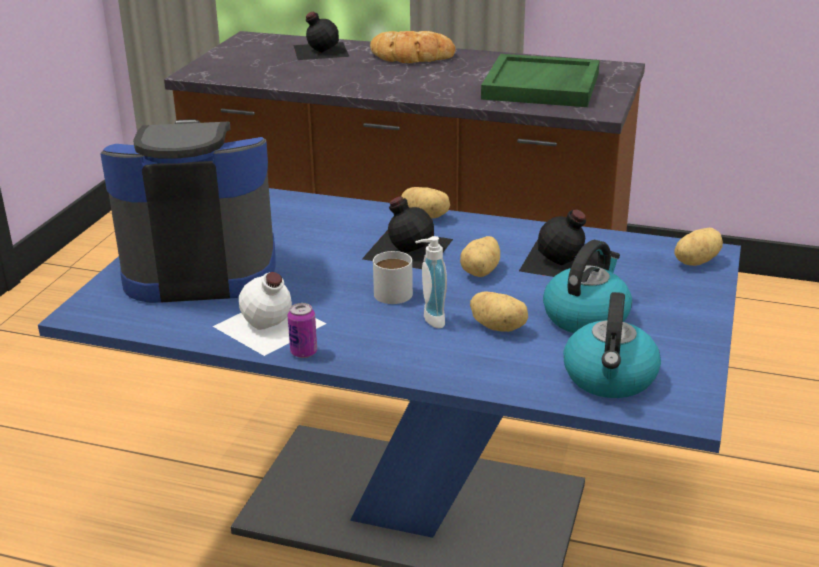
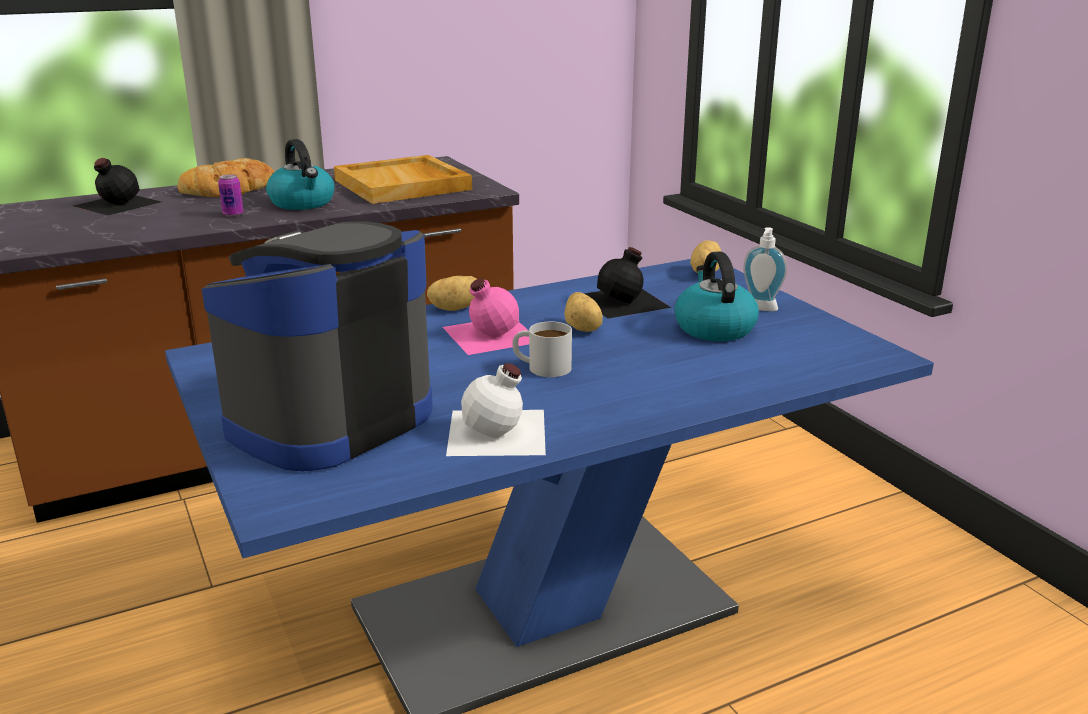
camera: 45 degrees left, 5 degrees down
can [288,303,317,358] -> can moved to [218,174,244,217]
black bottle [362,196,453,269] -> pink bottle [443,278,529,355]
soap dispenser [415,236,447,328] -> soap dispenser moved to [743,227,787,311]
potato [470,291,528,332] -> none
green tray [481,54,600,107] -> beige tray [334,155,472,204]
kettle [563,292,661,398] -> kettle moved to [266,139,334,210]

